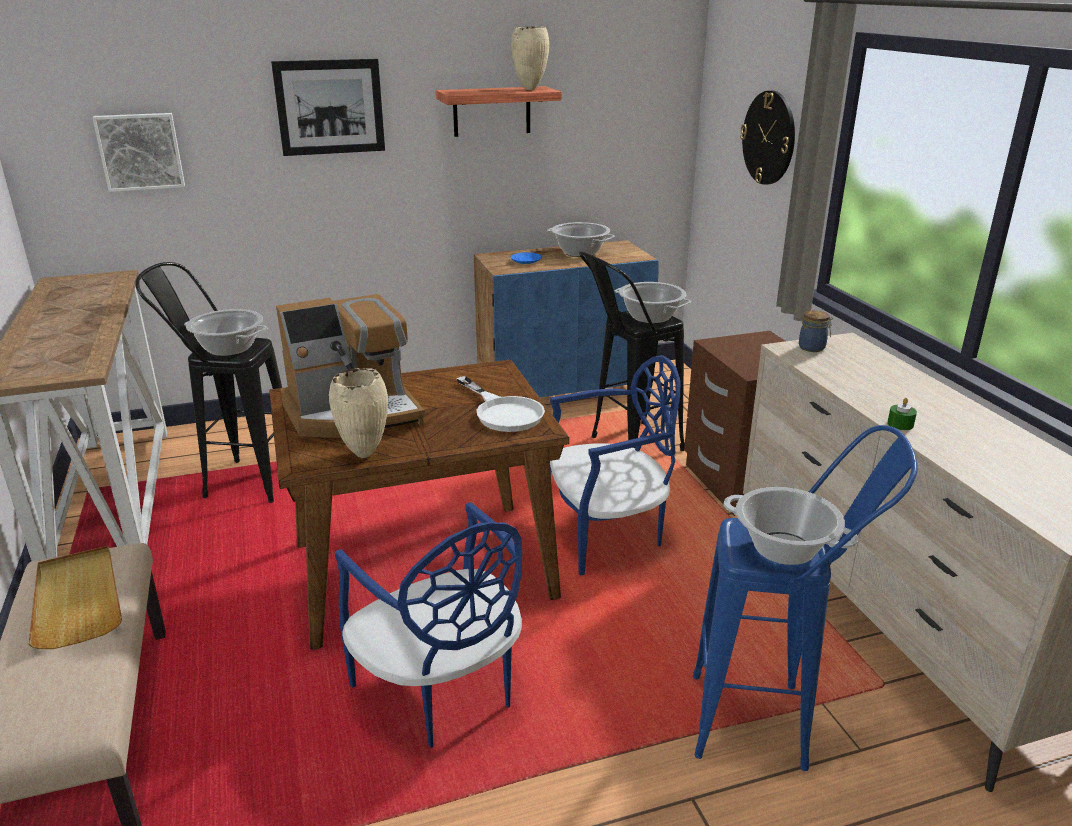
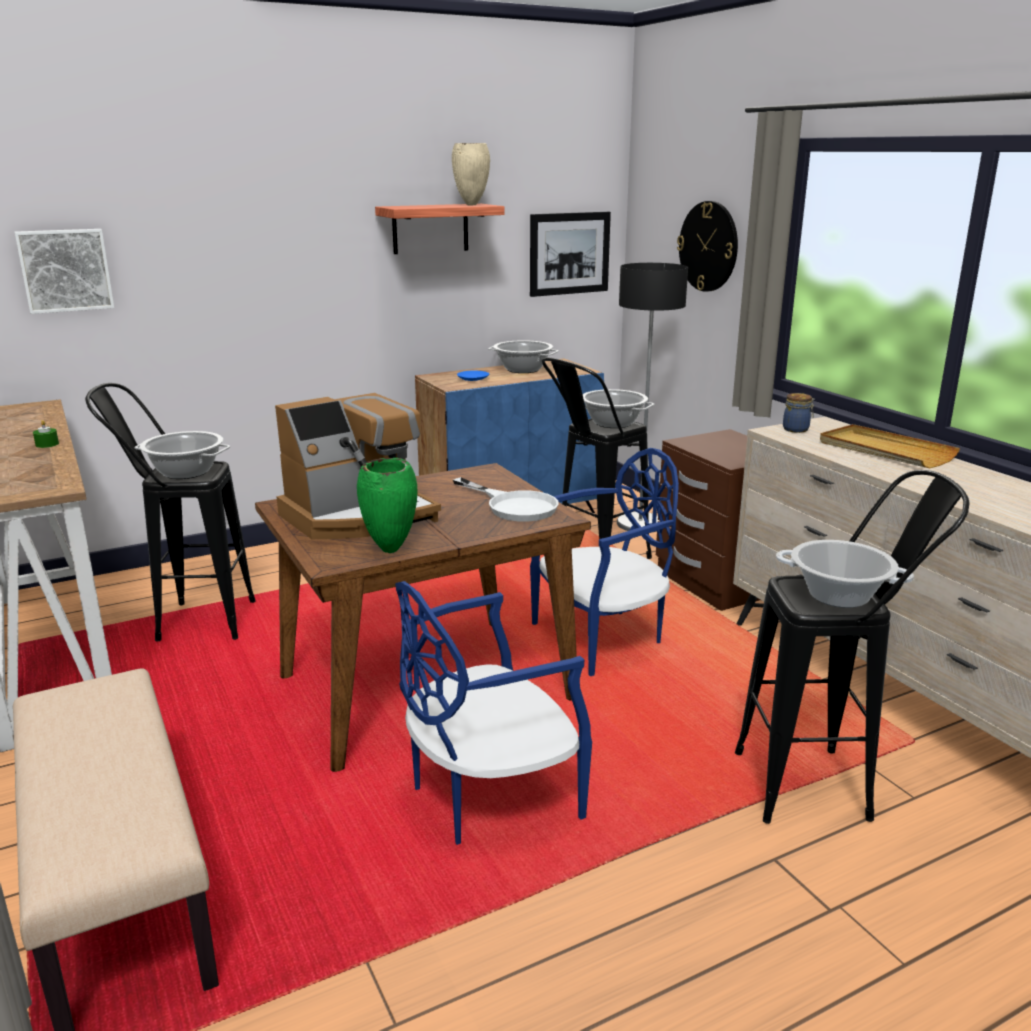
camera: 10 degrees left, 5 degrees down
beige tray [29,546,122,649] -> beige tray moved to [820,424,960,469]
picture [271,59,385,156] -> picture moved to [530,212,611,297]
beige vase [329,368,388,458] -> green vase [357,458,418,553]
blue chair [335,502,522,748] -> blue chair turned 105 degrees clockwise [395,581,592,845]
blue stool [693,425,918,771] -> black stool [735,470,969,824]
green candle [887,398,917,430] -> green candle moved to [33,420,59,448]
none -> floor lamp [617,263,688,533]

